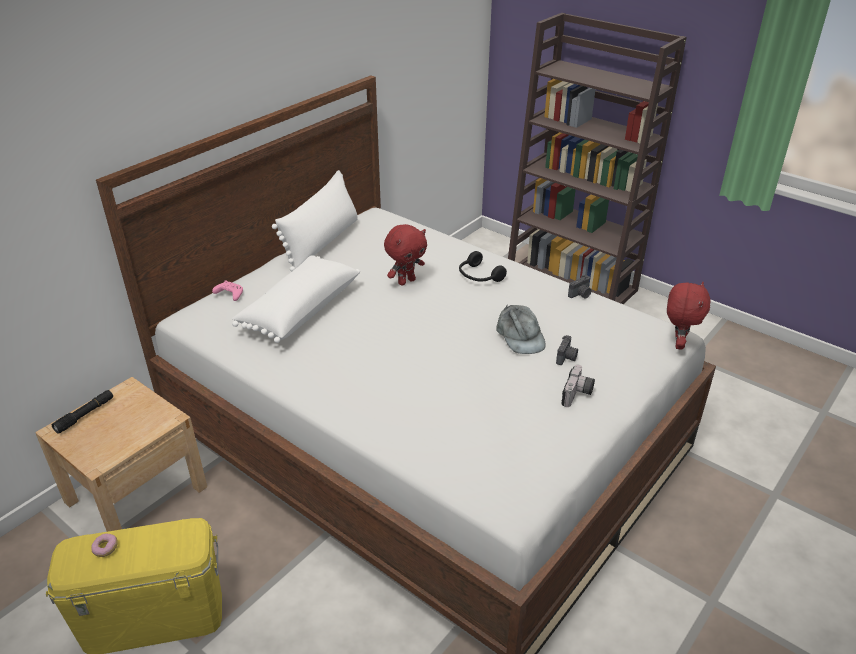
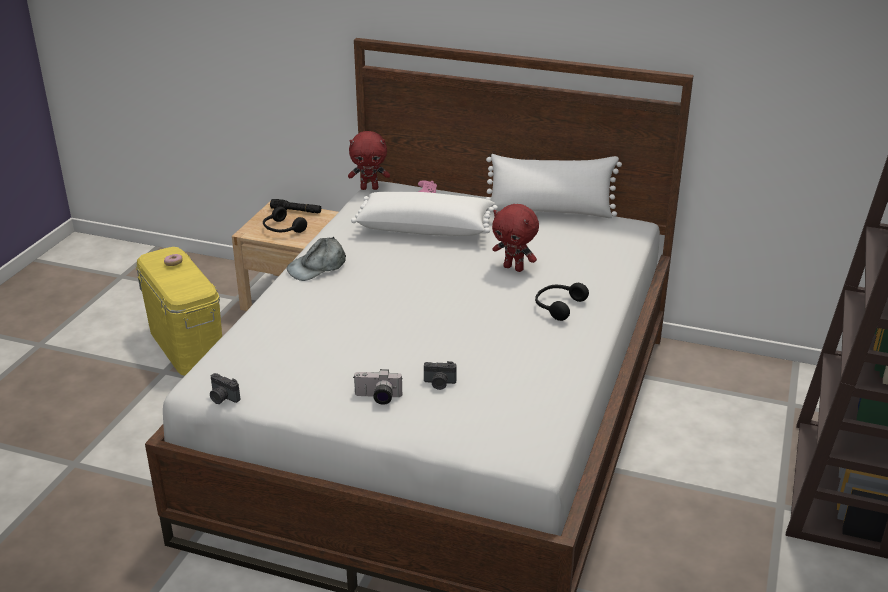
camera: 70 degrees right, 5 degrees down
grey cap [496,305,546,354] -> grey cap moved to [287,237,346,281]
camera [568,275,592,299] -> camera moved to [210,373,240,404]
red plush toy [667,282,710,350] -> red plush toy moved to [348,131,390,190]
none -> black headphones [263,207,307,233]

